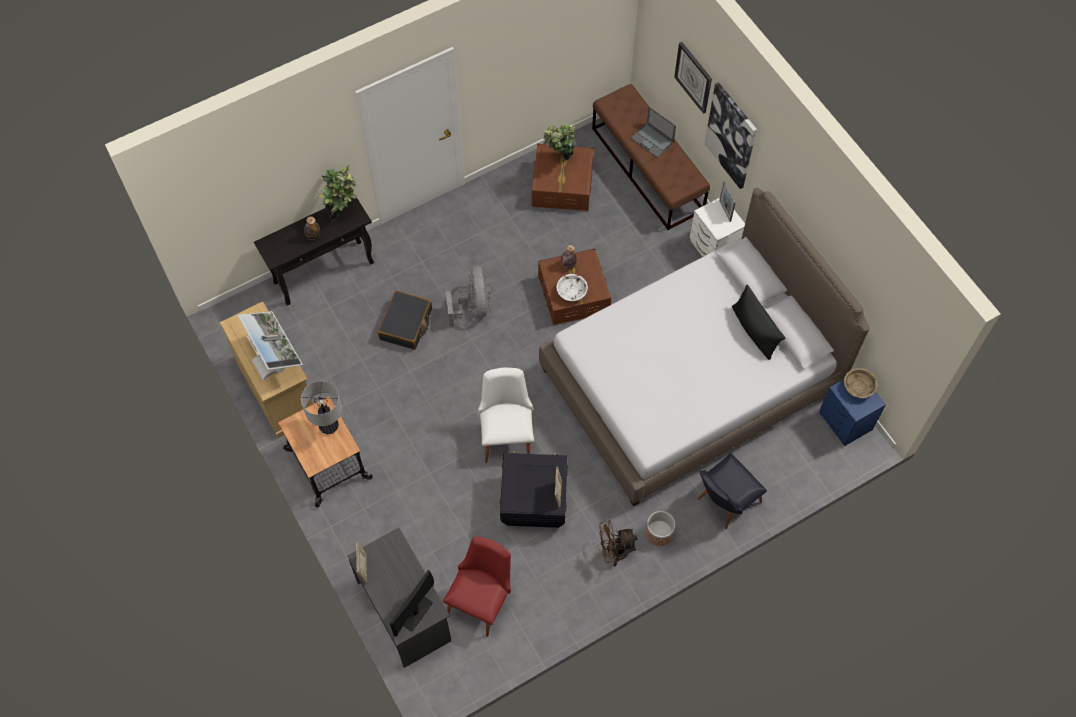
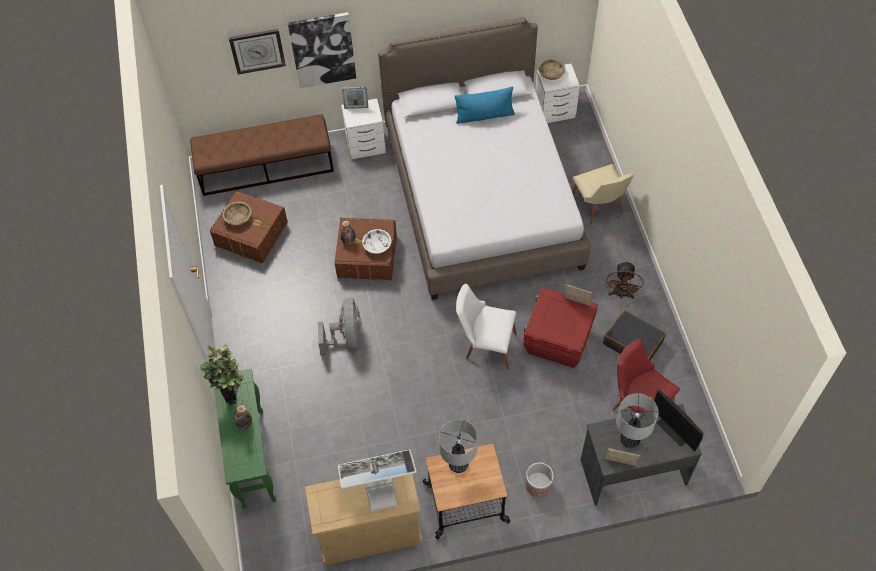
camera: 70 degrees left, 5 degrees down
black console table [254,194,374,306] -> green console table [214,369,276,509]
black suitcase [378,290,432,350] -> black suitcase moved to [603,310,666,361]
grey fan [446,266,490,327] -> grey fan turned 75 degrees clockwise [318,298,362,356]
black storage box [500,451,568,528] -> red storage box [523,287,598,368]
potted plant [543,124,577,160] -> beige bowl [223,202,251,225]
laptop [631,107,676,157] -> none
planter [646,511,675,546] -> planter moved to [525,463,554,497]
black chair [698,453,767,529] -> beige chair [573,164,634,224]
black pillow [732,285,785,360] -> blue pillow [454,86,515,124]
blue nightstand [819,379,886,446] -> white nightstand [535,64,580,123]
none -> table lamp [616,393,658,448]

